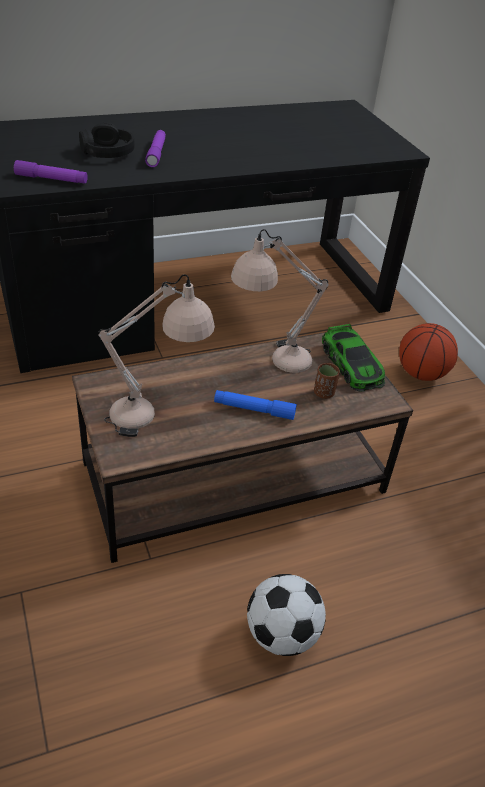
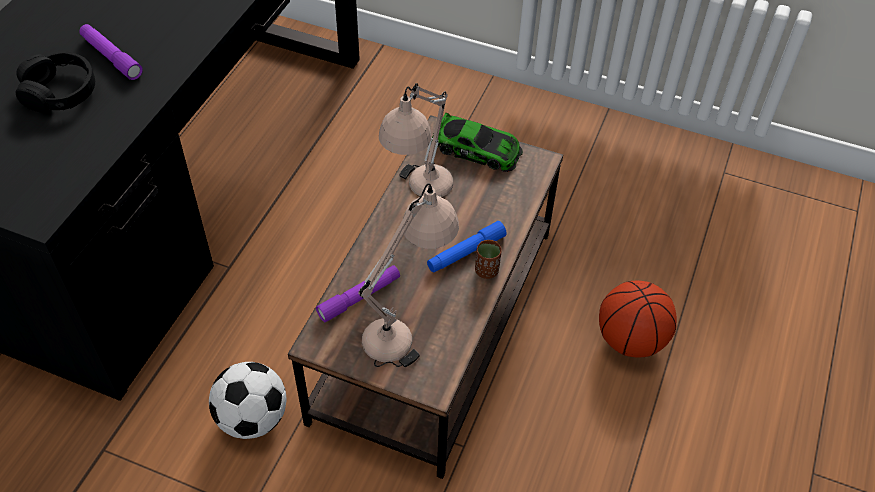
camera: 45 degrees left, 10 degrees up
purple flashlight [14,160,88,184] -> purple flashlight moved to [316,265,400,323]
football [247,574,326,656] -> football moved to [209,362,287,439]
brown cup [314,363,340,399] -> brown cup moved to [475,240,502,279]
basketball [399,323,458,381] -> basketball moved to [599,281,677,358]

